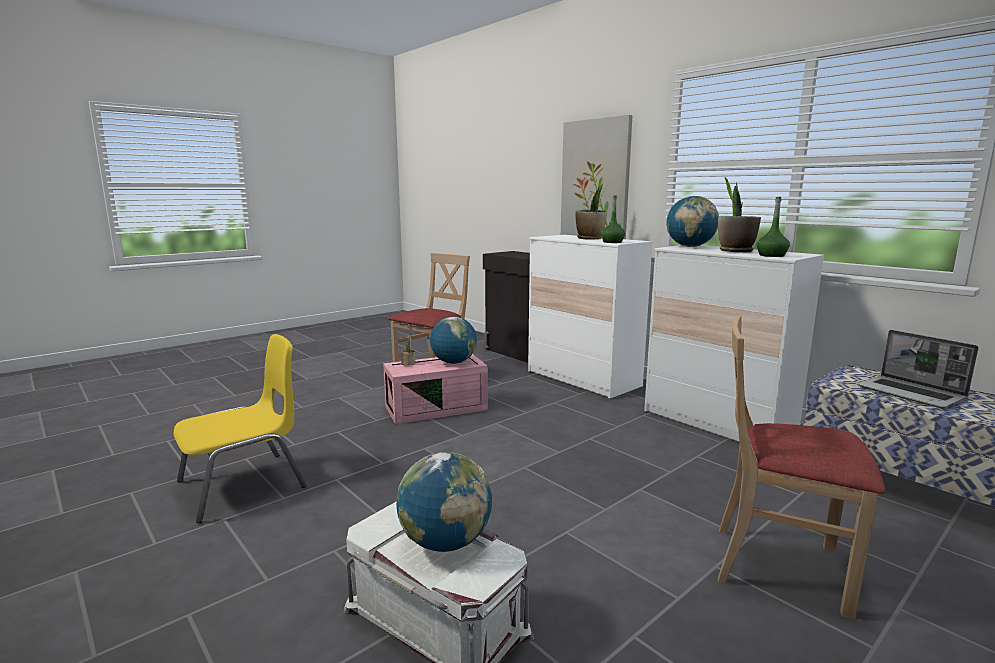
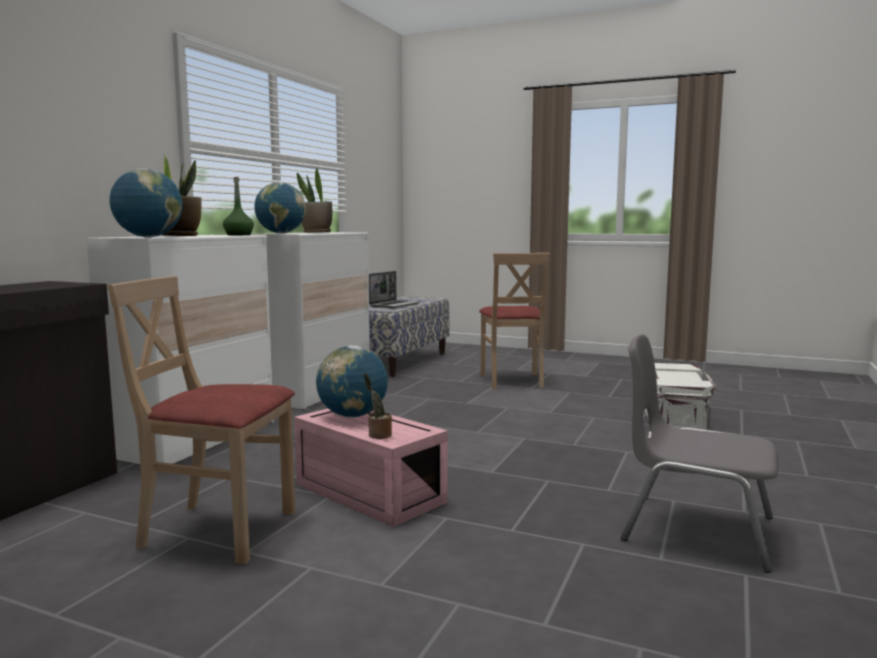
camera: 115 degrees left, 5 degrees down
yellow chair [174,334,307,523] -> grey chair [621,334,778,573]
globe [396,452,492,552] -> globe moved to [110,169,183,238]
picture [561,115,633,239] -> none
green bottle [757,197,790,257] -> none

